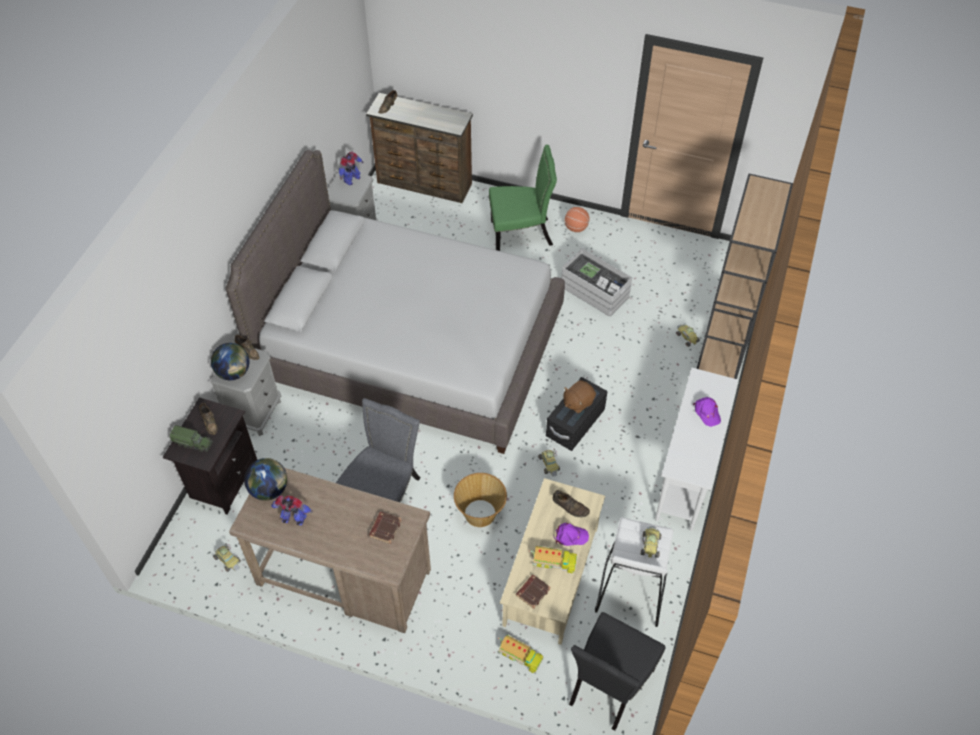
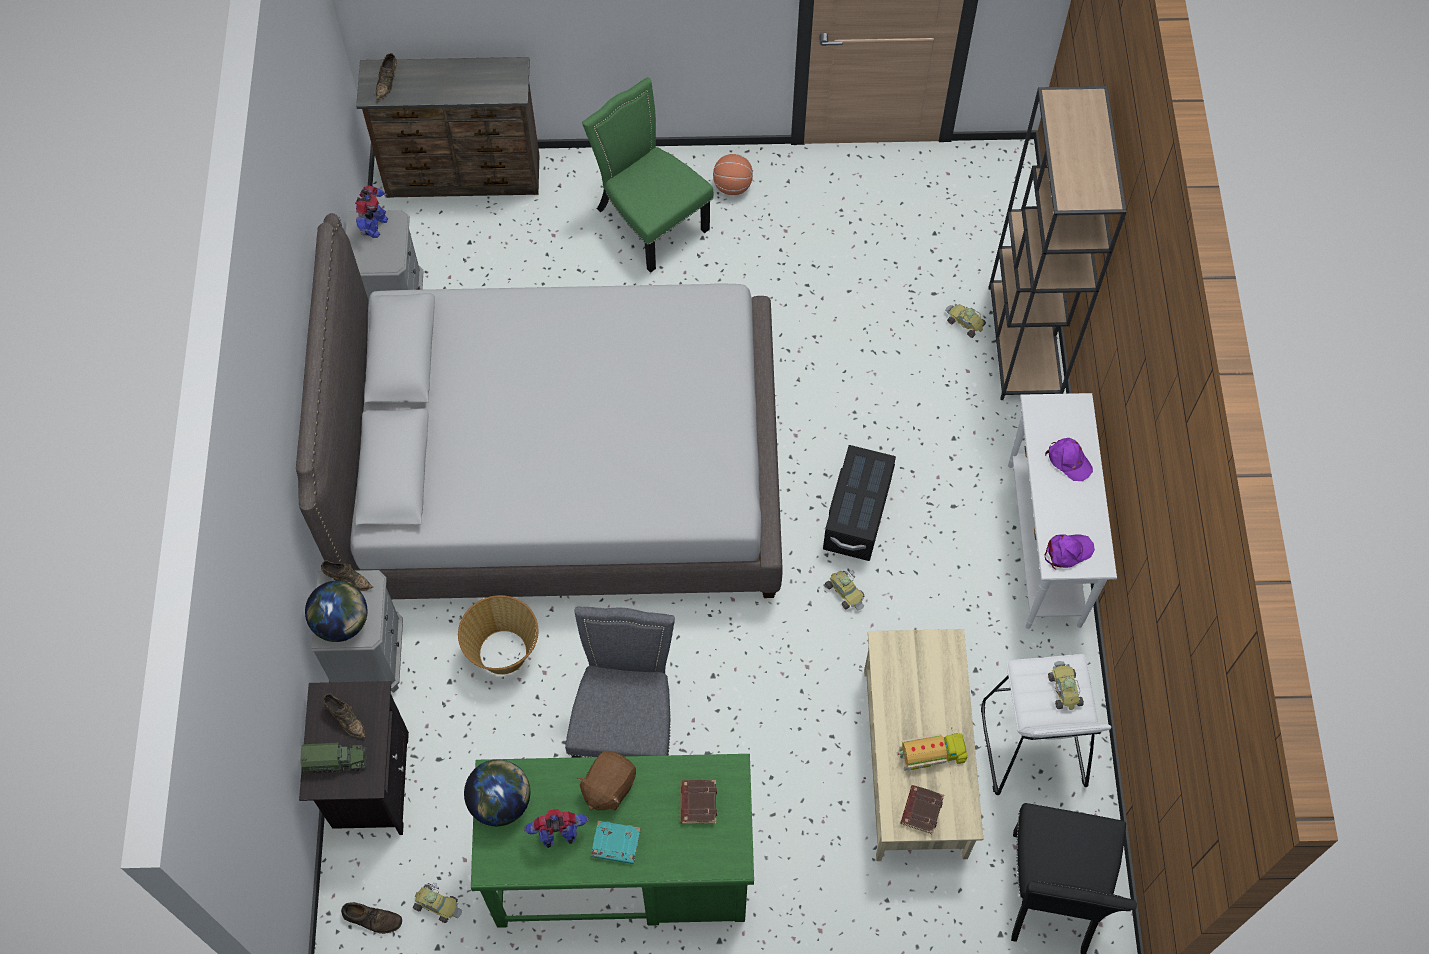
camera: 20 degrees left, 10 degrees up
brown desk [229,468,431,633] -> green desk [471,754,754,928]
basket [454,473,507,527] -> basket moved to [458,595,538,675]
green chair [489,145,557,251] -> green chair turned 105 degrees counterclockwise [582,77,714,273]
toy truck [498,635,543,673] -> none
brown shoe [553,490,590,517] -> brown shoe moved to [341,903,402,934]
purple cap [553,523,589,546] -> purple cap moved to [1045,535,1095,570]
grey storage box [561,249,632,316] -> none
brown plush toy [563,380,596,414] -> brown plush toy moved to [577,751,636,810]
none -> turquoise book [591,821,641,864]

